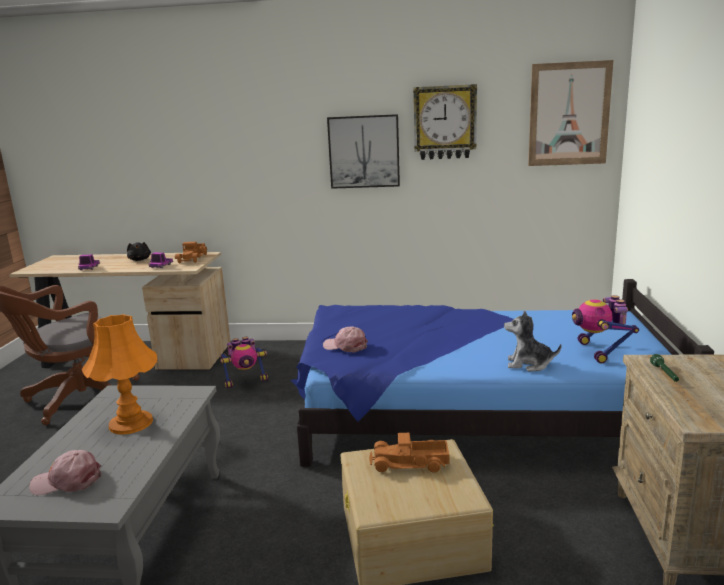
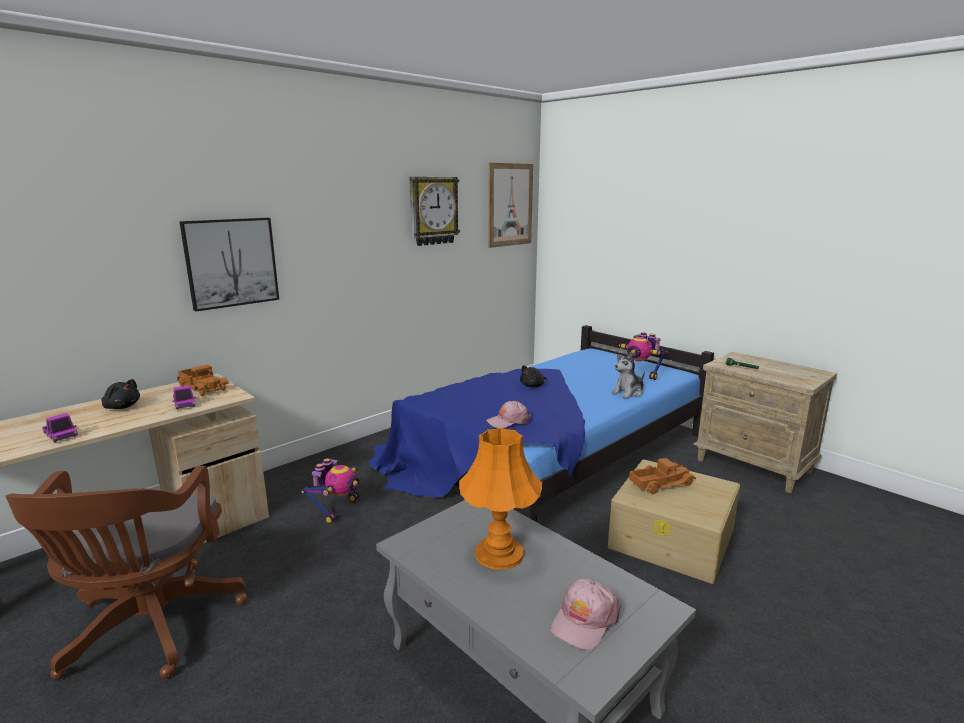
camera: 50 degrees left, 0 degrees up
picture [327,114,400,189] -> picture moved to [179,218,279,312]
toy truck [369,433,450,473] -> toy truck turned 150 degrees counterclockwise [629,458,696,494]
none -> black plush toy [520,365,547,387]

